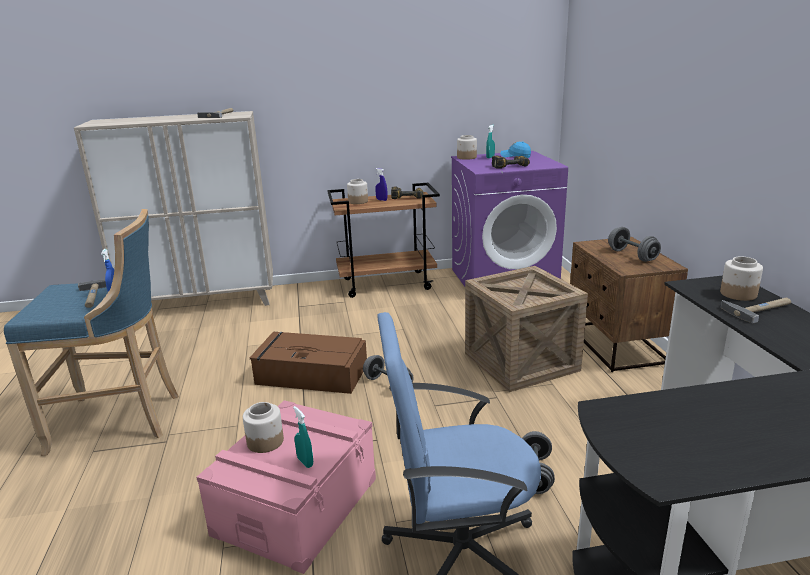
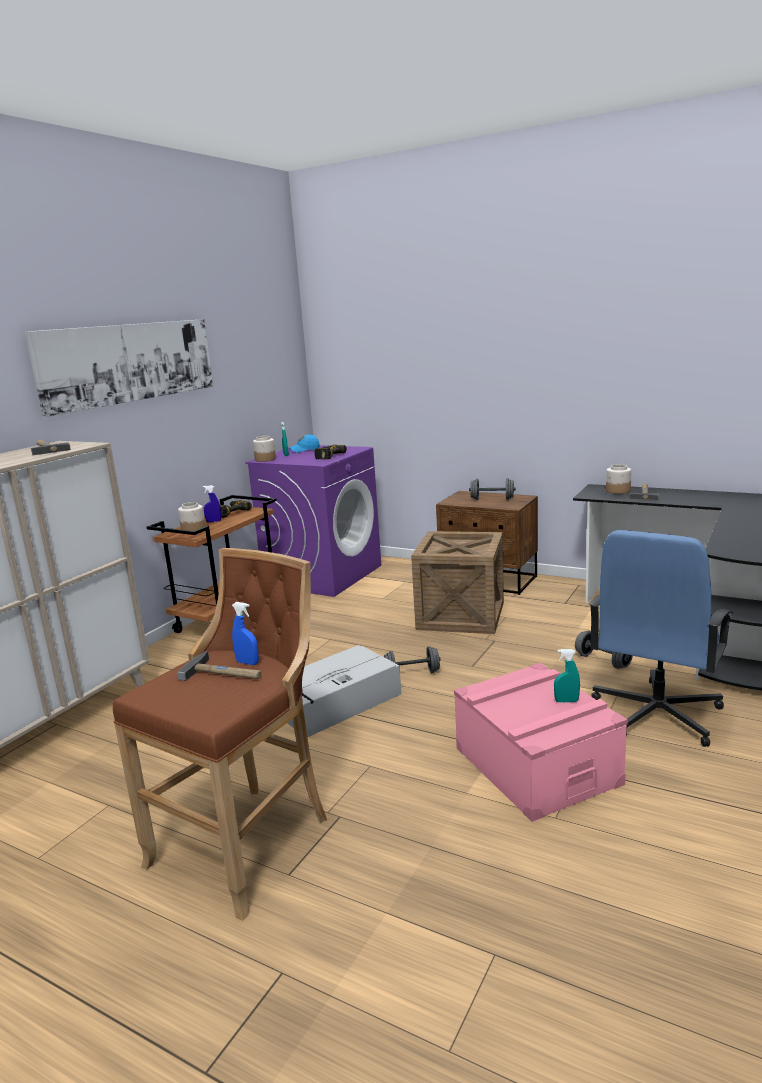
camera: 50 degrees left, 5 degrees down
blue stool [4,209,179,456] -> brown stool [113,548,327,921]
jar [243,402,284,453] -> none
brown storage box [250,332,367,394] -> grey storage box [288,645,401,737]
none -> picture [25,319,213,417]

